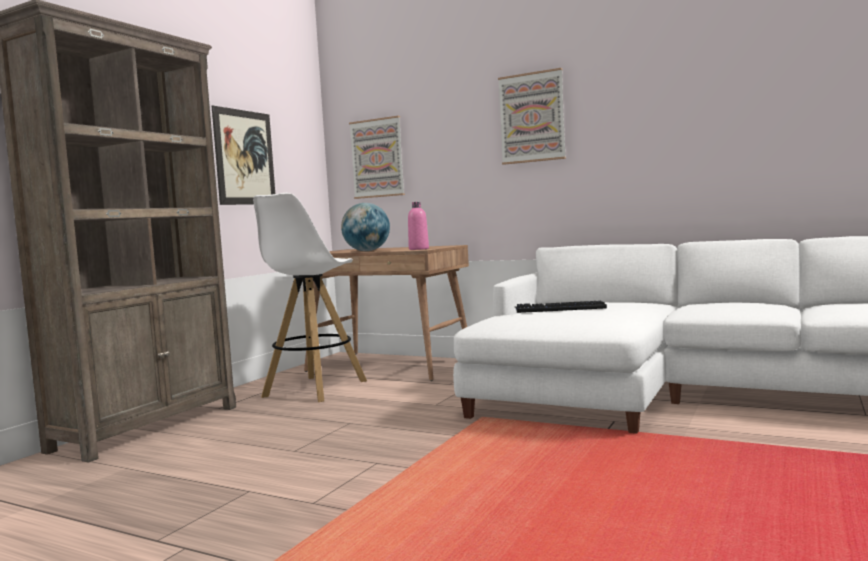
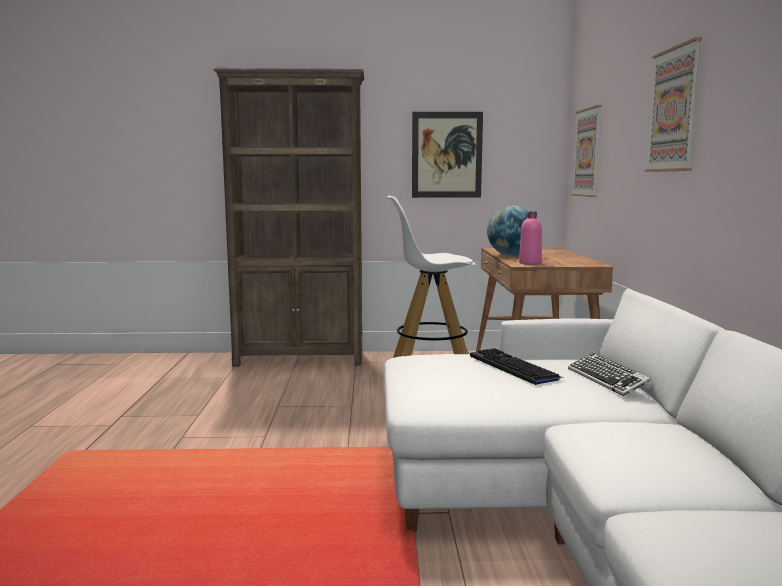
camera: 60 degrees right, 5 degrees up
none -> keyboard [568,353,651,396]

